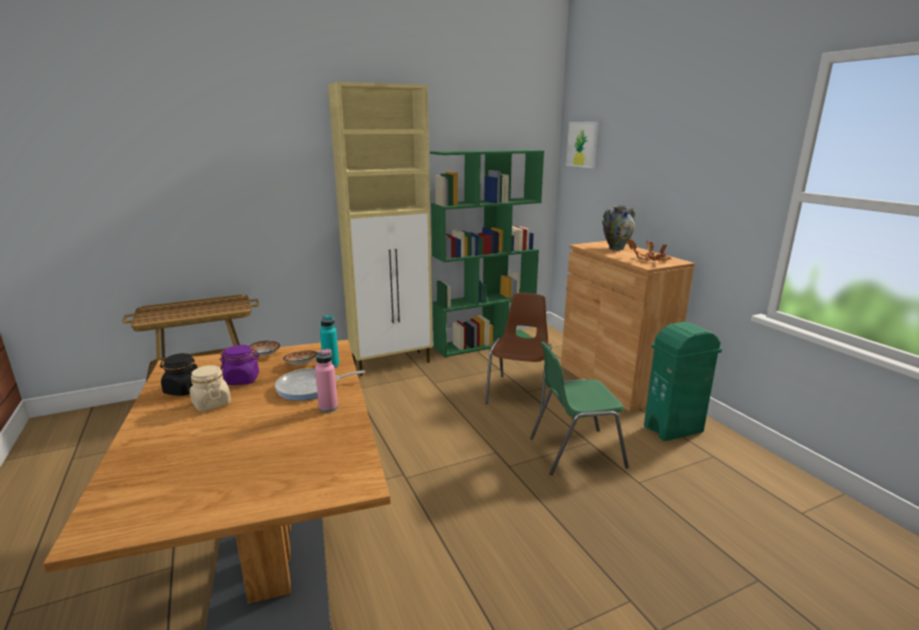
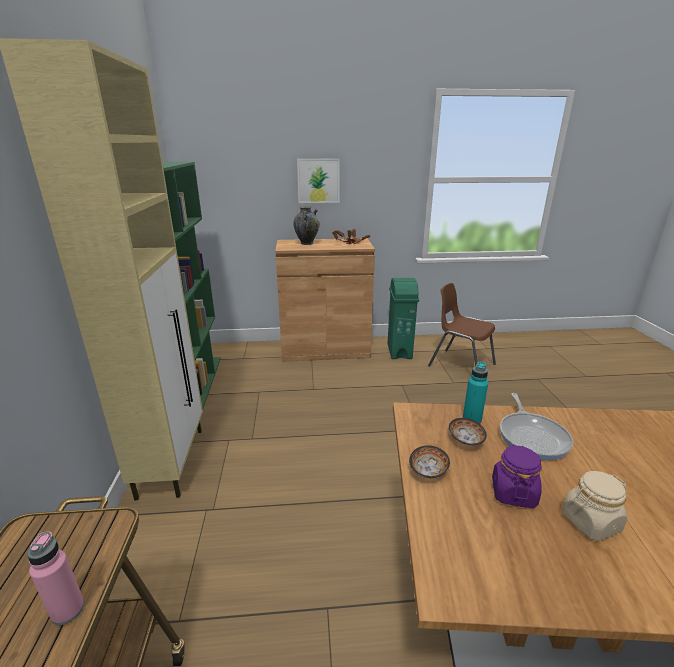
camera: 70 degrees left, 5 degrees up
black jar [160,353,197,396] -> none
pink bottle [315,349,338,412] -> pink bottle moved to [27,531,84,625]
brown chair [485,293,552,412] -> brown chair moved to [428,283,496,367]
green chair [530,342,629,475] -> none
picture [566,122,598,168] -> picture moved to [297,159,340,203]

